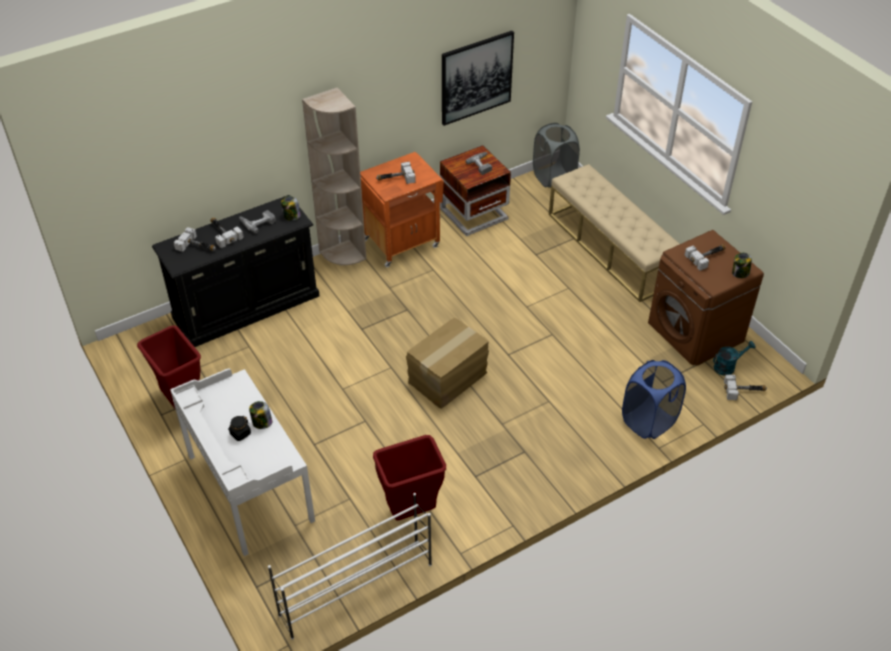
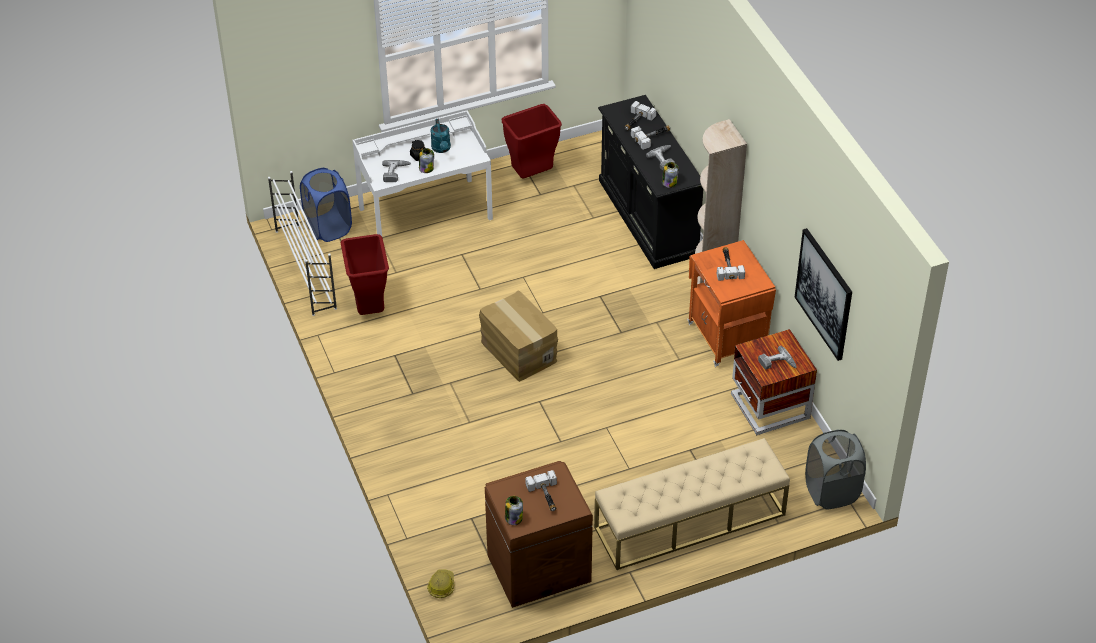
camera: 100 degrees right, 0 degrees up
blue laundry basket [622,360,686,439] -> blue laundry basket moved to [300,168,352,242]
turquoise watering can [713,341,756,376] -> turquoise watering can moved to [430,119,451,153]
hammer [724,374,767,400] -> hard hat [427,569,454,598]
none -> power drill [382,160,411,182]

